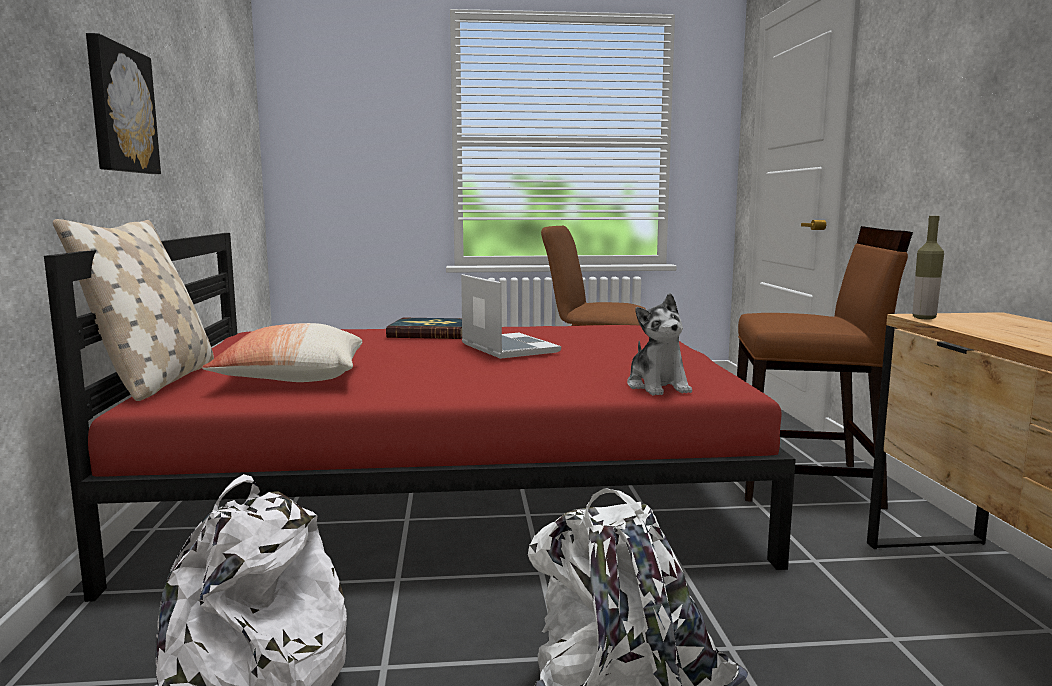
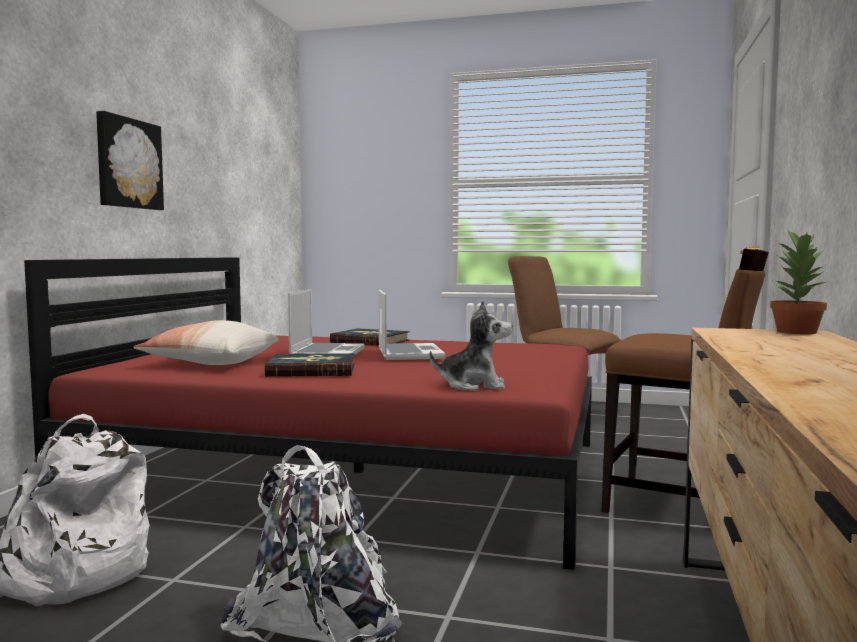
camera: 20 degrees right, 5 degrees down
beige pillow [53,219,214,401] -> none
plush toy [627,293,692,396] -> plush toy turned 90 degrees counterclockwise [429,301,512,391]
bottle [912,216,944,320] -> none
none -> book [265,353,355,377]
none -> laptop [288,289,365,355]
none -> potted plant [770,230,829,334]

